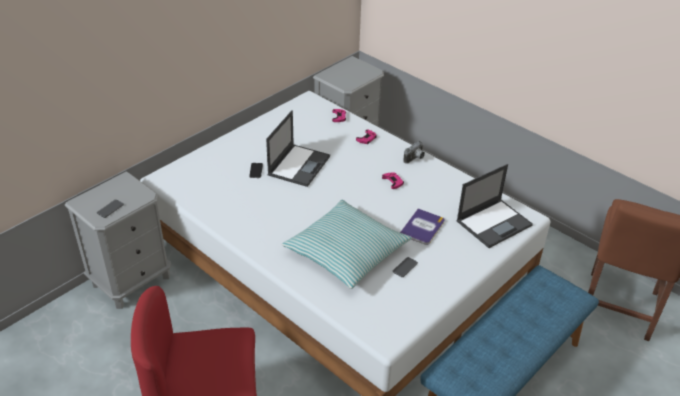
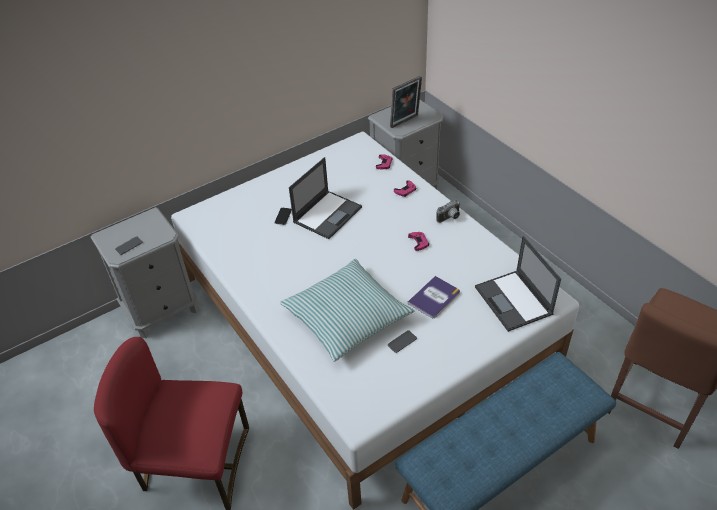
camera: 15 degrees right, 5 degrees up
laptop [456,164,533,248] -> laptop turned 90 degrees clockwise [475,236,561,332]
none -> picture frame [390,76,422,128]

